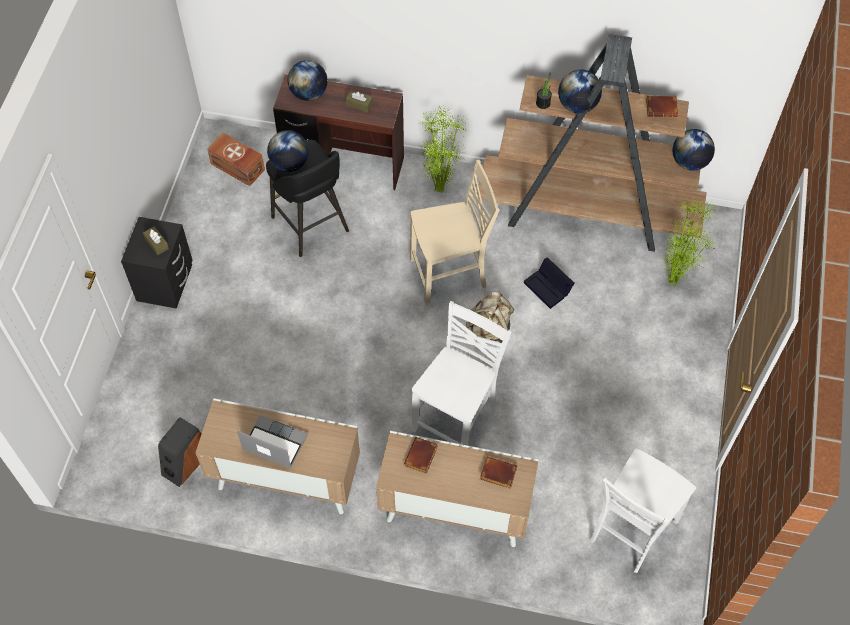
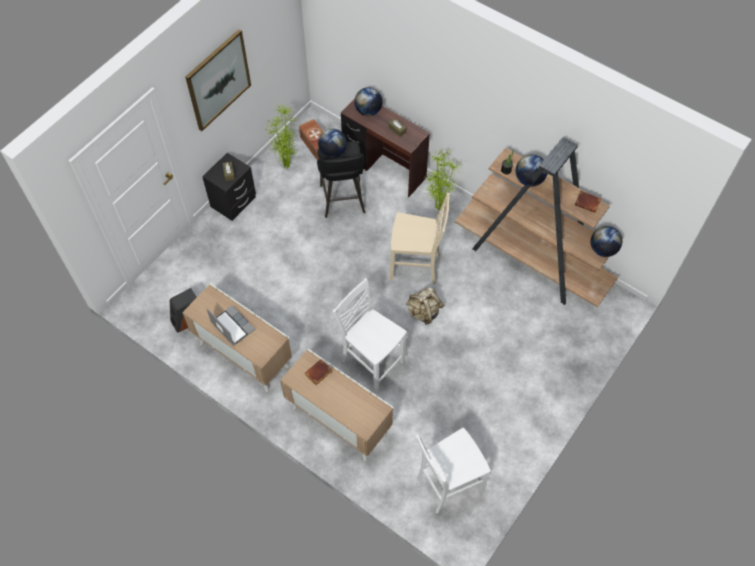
camera: 25 degrees right, 0 degrees up
white chair [411,301,512,446] -> white chair turned 105 degrees counterclockwise [333,278,407,392]
brown book [480,457,517,489] -> none
black storage box [524,257,574,309] -> none
potted plant [662,196,717,286] -> potted plant moved to [266,104,297,170]
none -> picture [185,29,251,131]

